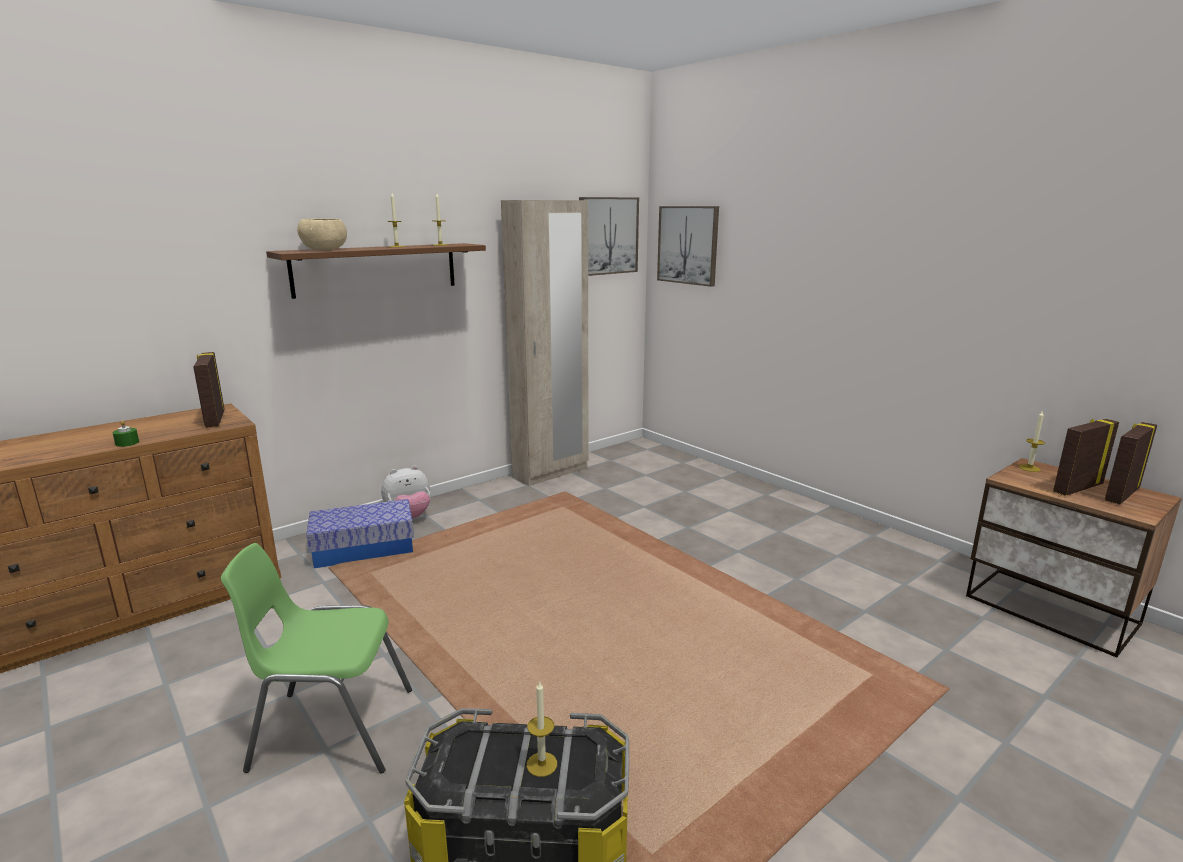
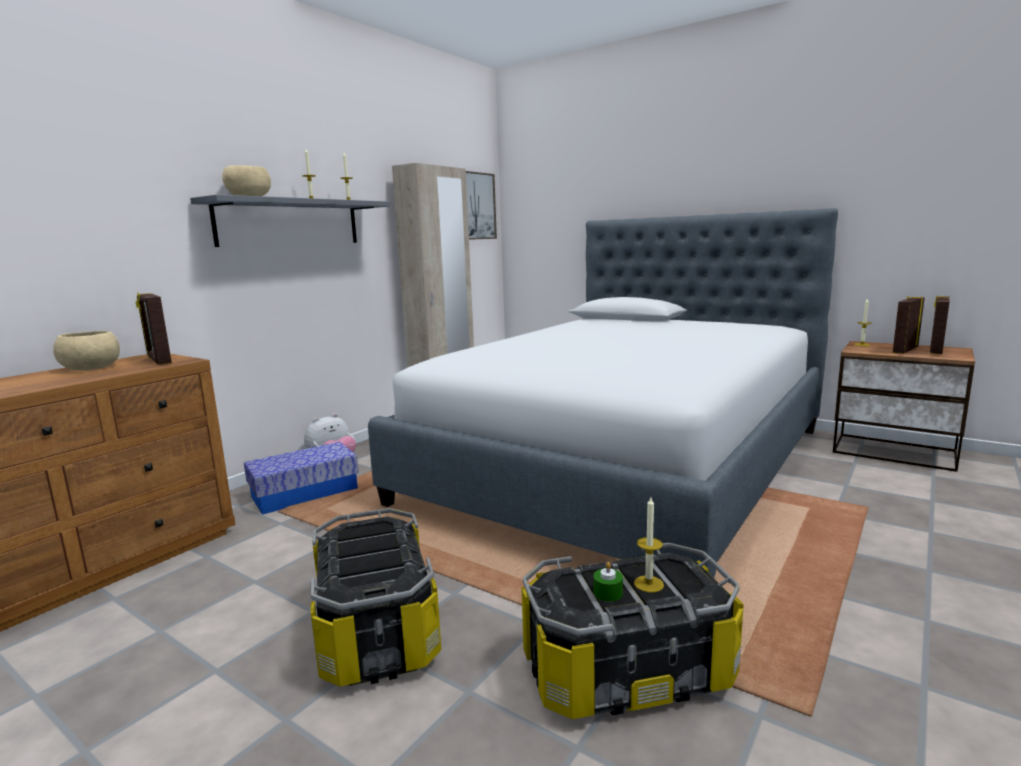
camera: 15 degrees left, 5 degrees down
green candle [113,420,139,447] -> green candle moved to [594,562,623,602]
green chair [221,543,412,774] -> storage box [311,508,441,687]
brown shelf [266,243,486,299] -> grey shelf [190,194,390,247]
picture [657,206,719,287] -> none
none -> beige bowl [53,331,120,370]
none -> bed [368,208,838,578]

